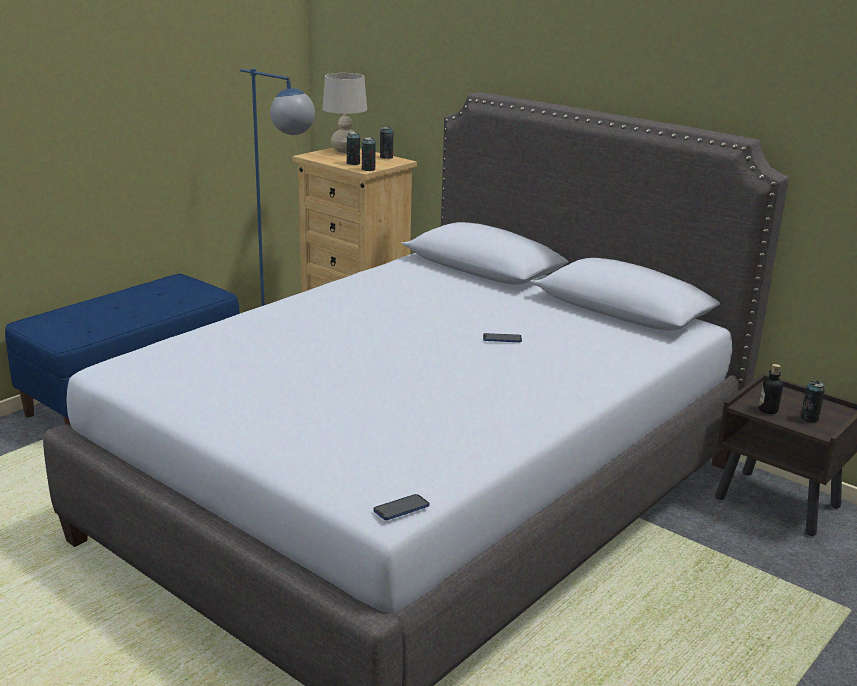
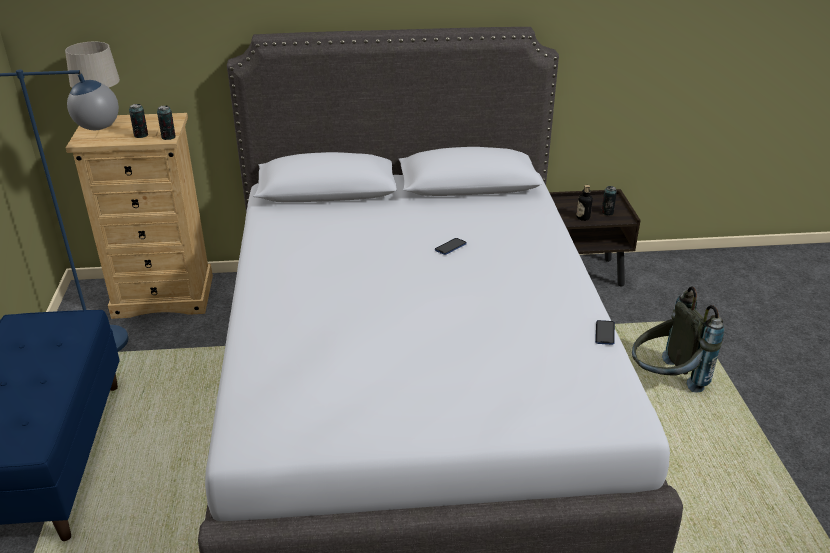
camera: 45 degrees left, 10 degrees up
phone [373,494,429,520] -> phone moved to [595,320,615,345]
can [380,127,393,159] -> none
none -> grey backpack [632,286,724,393]

